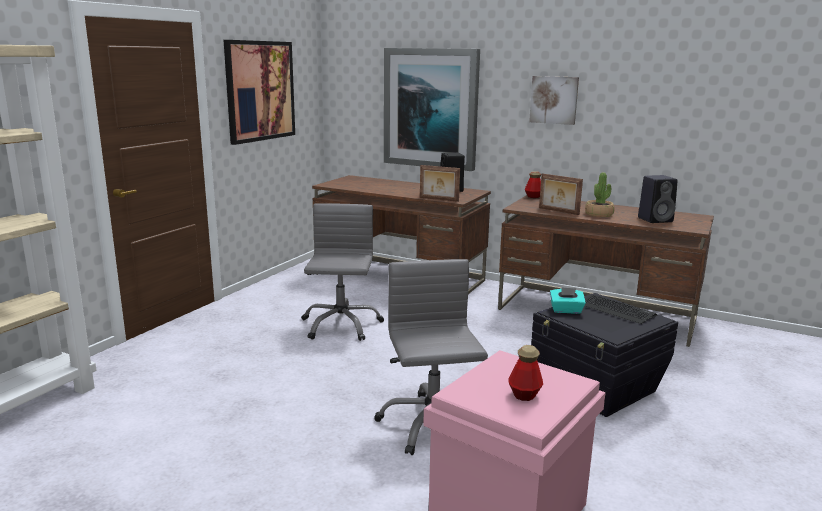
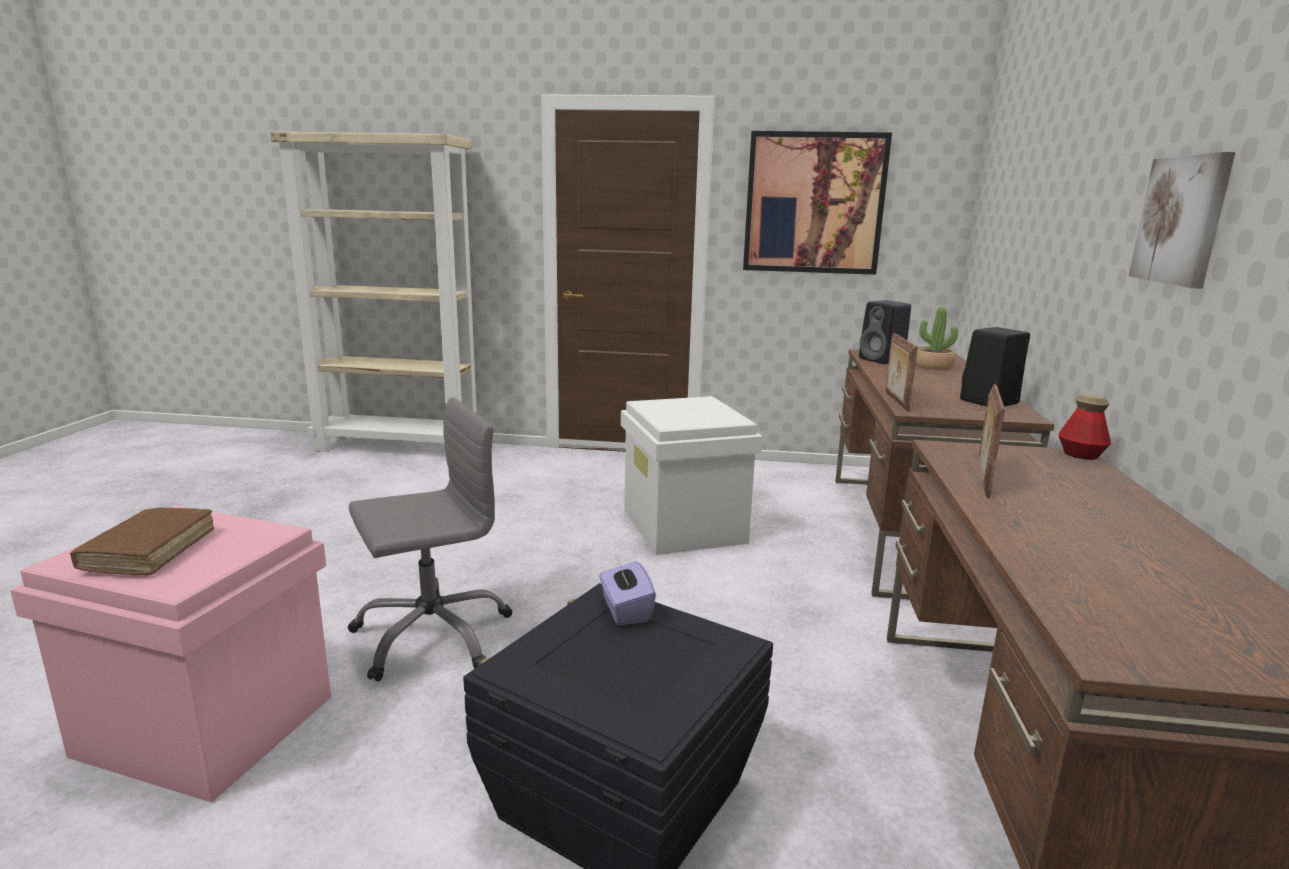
camera: 70 degrees right, 0 degrees up
grey office chair [301,203,384,341] -> white storage box [621,396,763,555]
picture [384,48,480,171] -> none
bottle [509,345,543,401] -> brown book [70,507,214,575]
turquoise tissue box [550,287,586,314] -> purple tissue box [599,557,656,625]
keyboard [584,294,657,324] -> none
potted plant [585,172,614,217] -> potted plant moved to [915,307,958,370]
black speaker [638,175,677,223] -> black speaker moved to [859,300,911,364]

